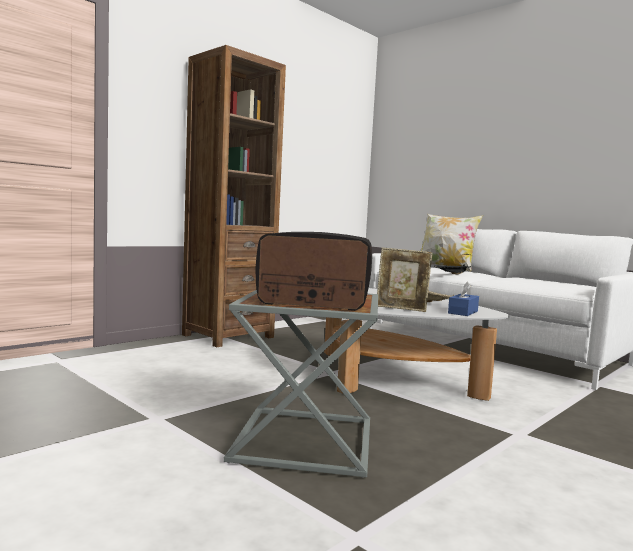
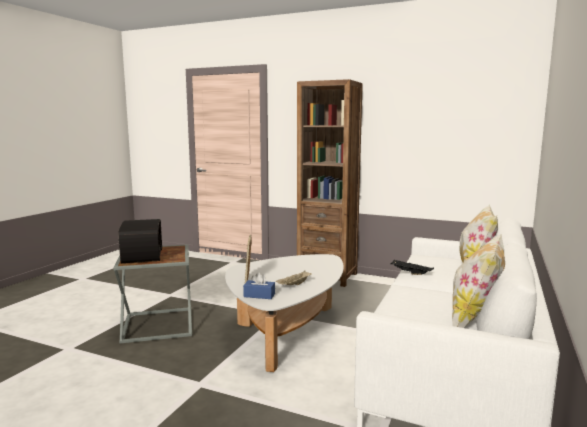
camera: 70 degrees right, 5 degrees up
none -> pillow [452,234,505,328]

